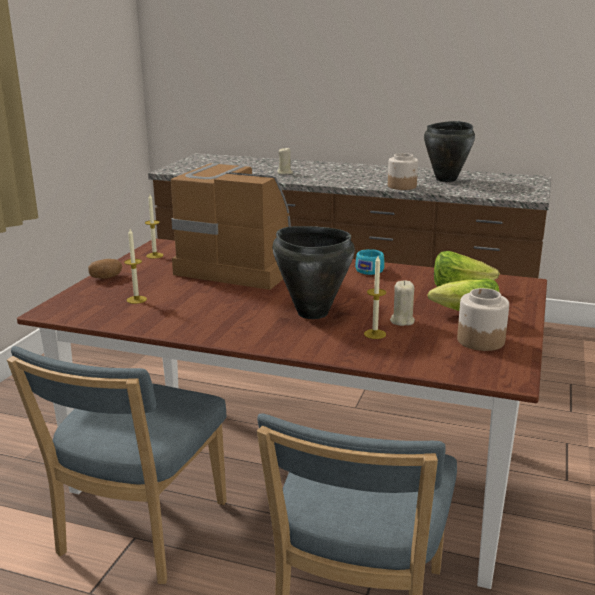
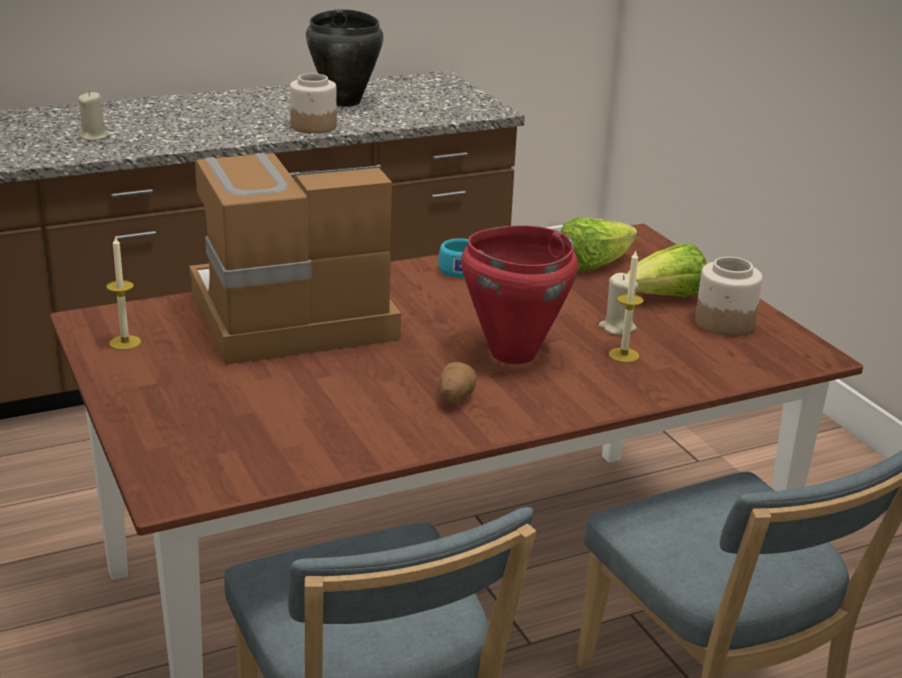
camera: 45 degrees left, 5 degrees up
potato [88,259,122,279] -> potato moved to [439,362,477,405]
candle [124,229,147,304] -> none
black cooking pot [273,226,355,319] -> red cooking pot [461,225,578,364]

